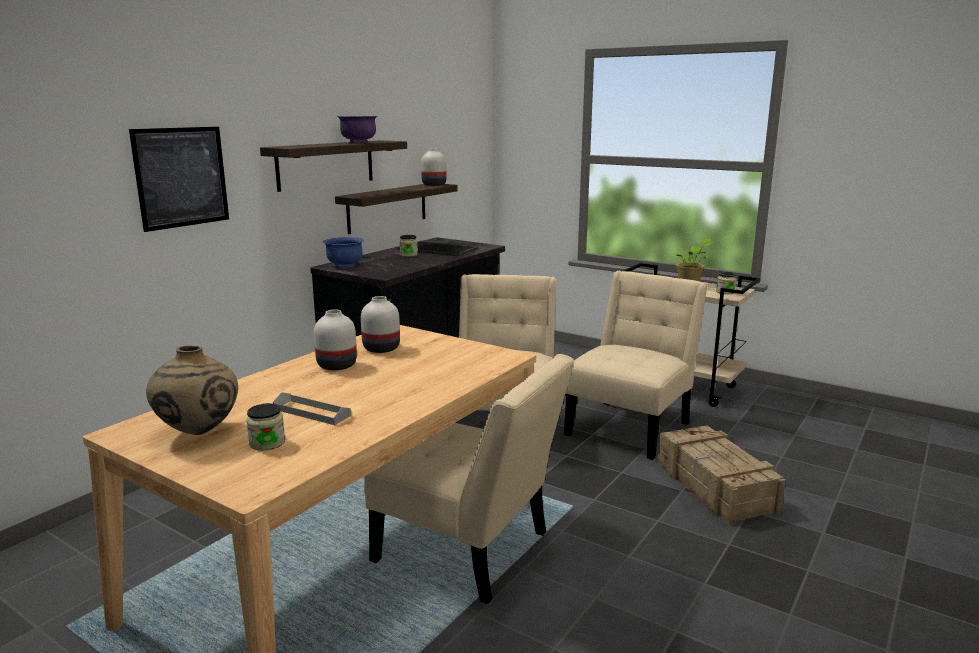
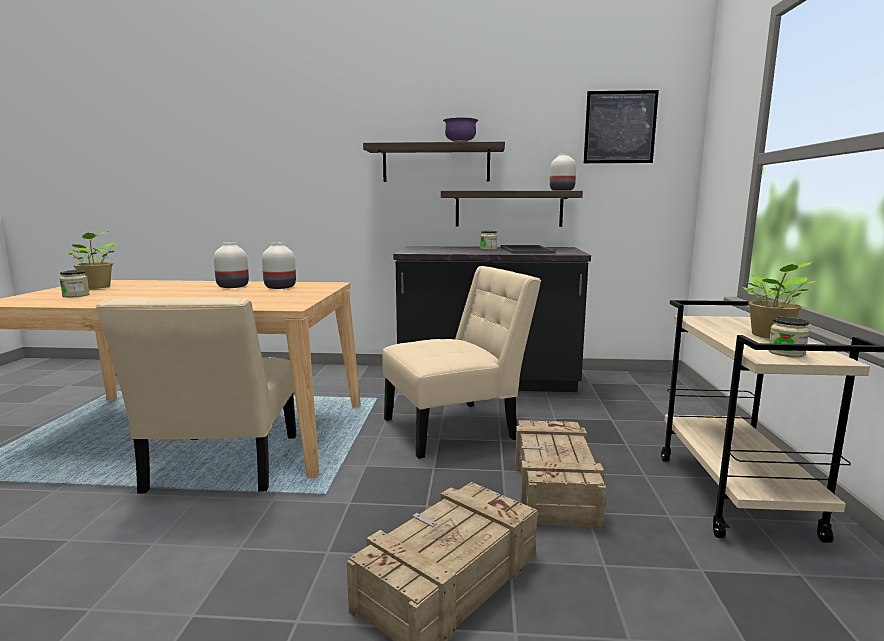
camera: 60 degrees right, 5 degrees down
picture [129,127,229,232] -> picture moved to [584,90,659,163]
beige vase [146,346,238,435] -> potted plant [67,231,118,289]
grey tray [273,392,351,425] -> none
blue bowl [323,237,364,268] -> none
beige chair [564,271,708,460] -> crate [515,420,606,530]

